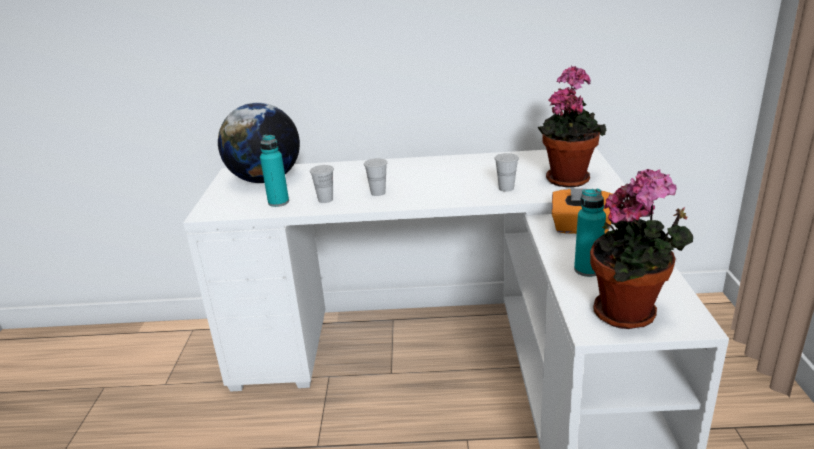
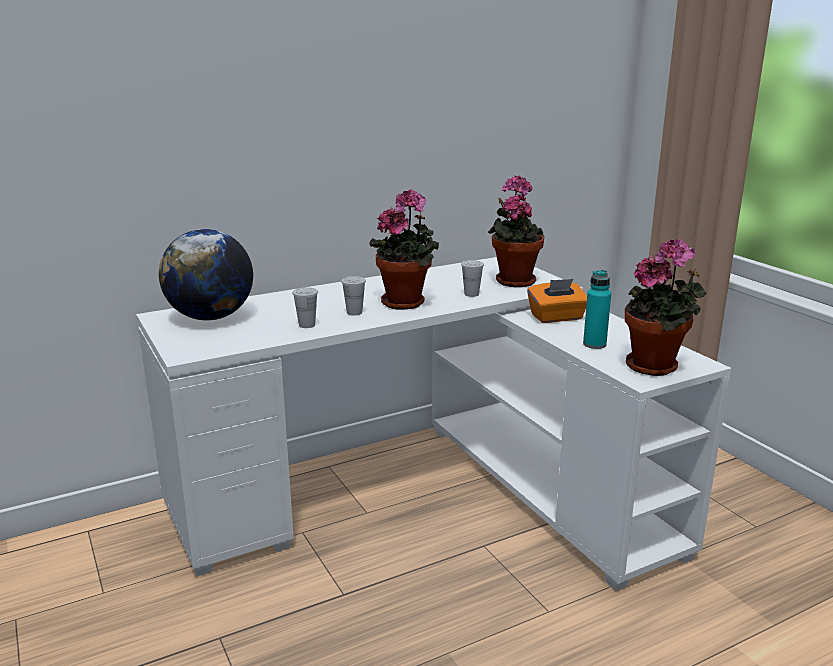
camera: 30 degrees left, 5 degrees down
turquoise bottle [260,134,289,207] -> none
none -> potted plant [369,189,439,309]

